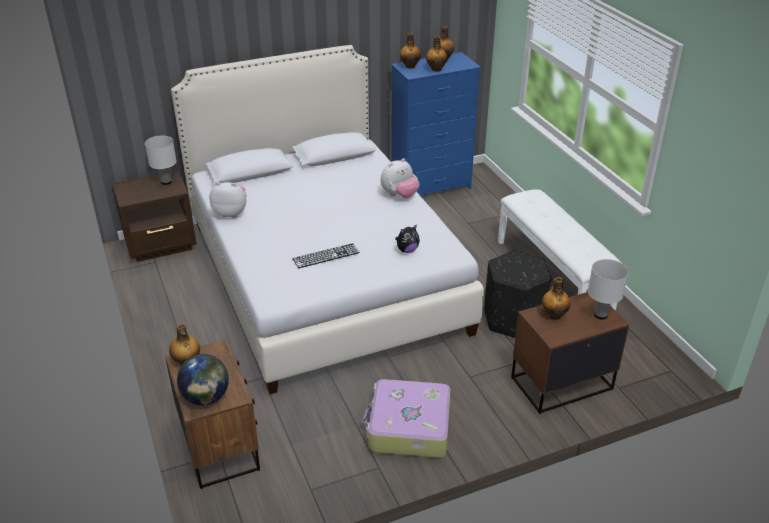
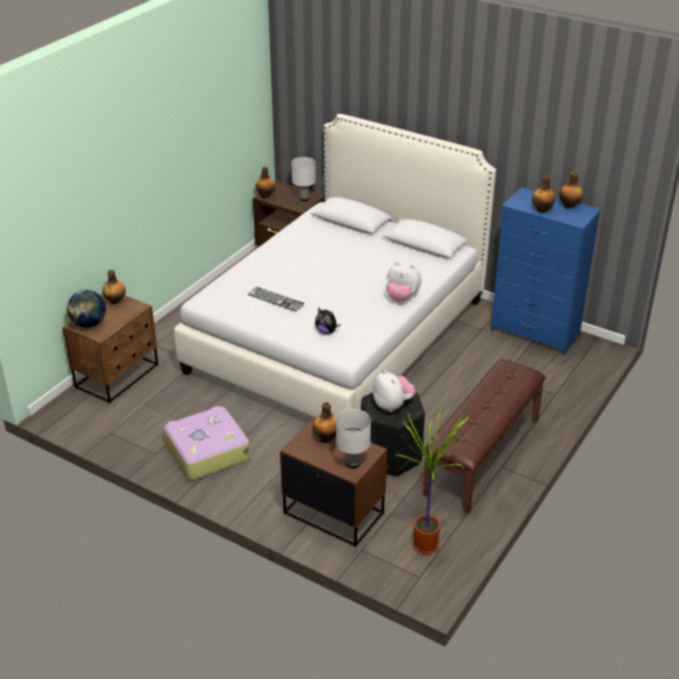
camera: 55 degrees right, 0 degrees up
plush toy [209,182,247,218] -> plush toy moved to [372,370,416,412]
bottle [400,32,421,69] -> bottle moved to [256,167,275,199]
white bench [498,189,622,311] -> brown bench [423,359,546,514]
none -> potted plant [394,404,469,554]

